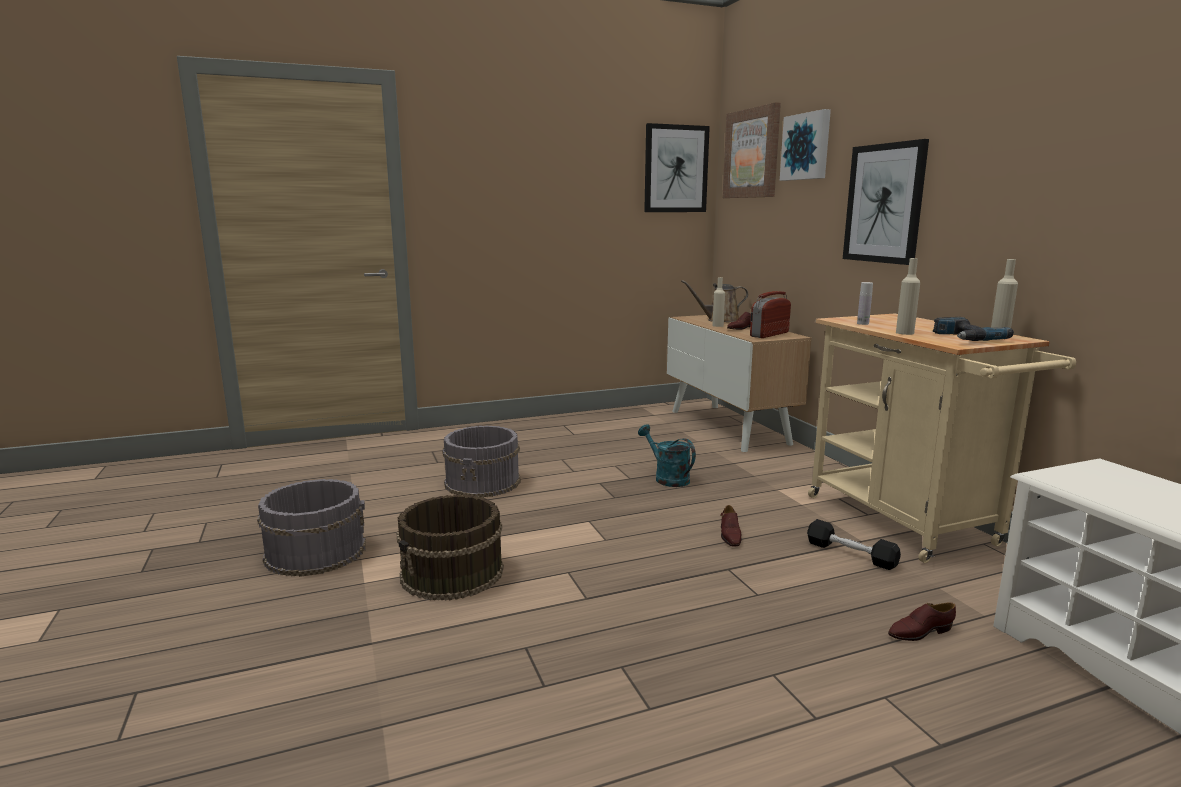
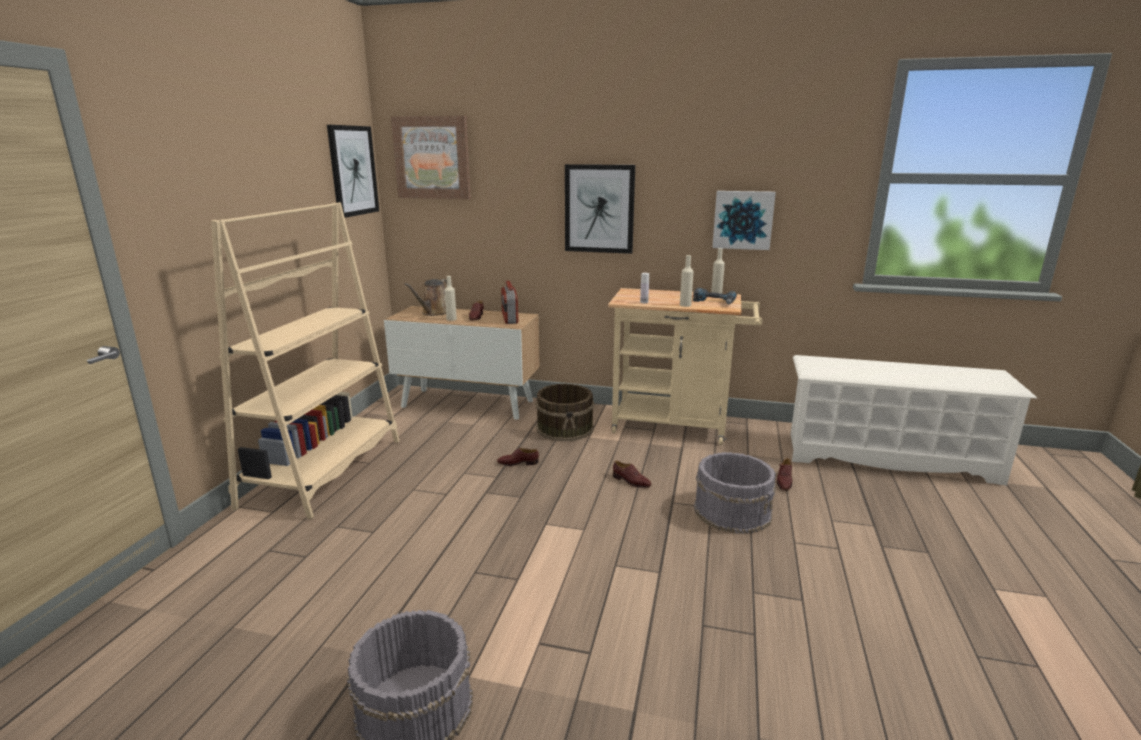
camera: 55 degrees left, 5 degrees up
brown bucket [396,494,504,600] -> brown bucket moved to [536,384,594,442]
grey bucket [442,426,521,498] -> grey bucket moved to [694,452,776,534]
turquoise watering can [638,424,696,487] -> brown shoe [497,448,539,466]
picture [780,109,831,181] -> picture moved to [712,191,776,250]
black dumbbell [807,519,901,570] -> none
none -> beige bookcase [211,202,400,519]

